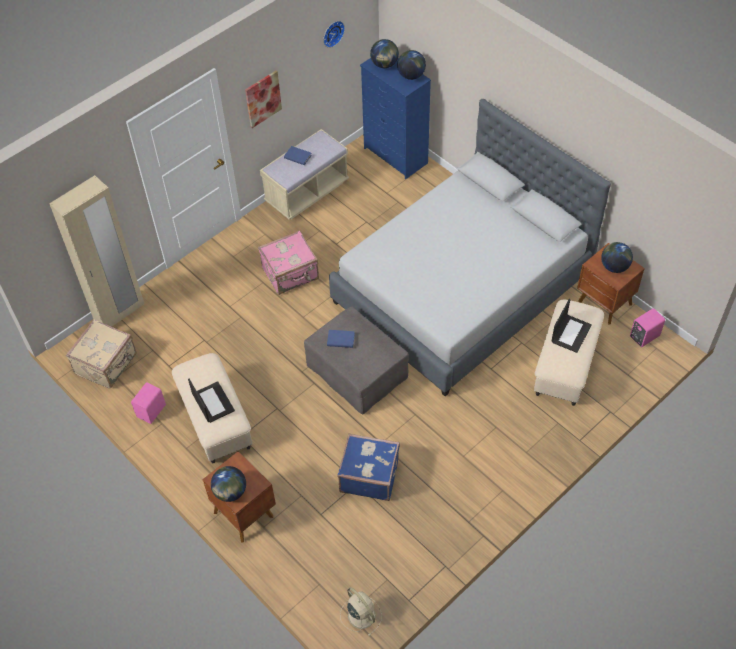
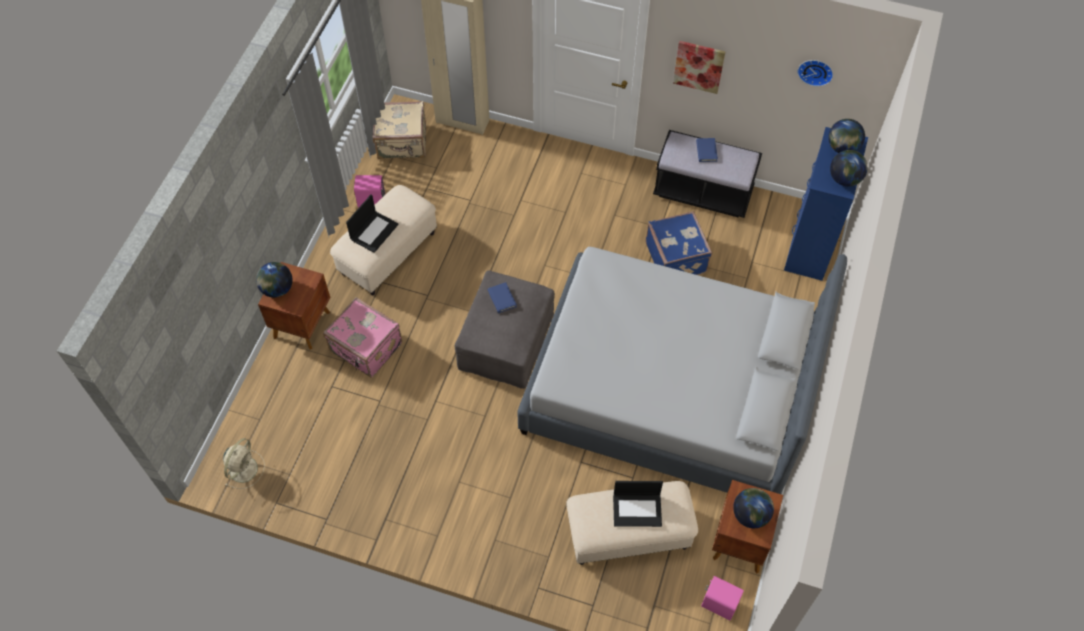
camera: 60 degrees right, 5 degrees up
pink suitcase [258,230,319,295] -> pink suitcase moved to [323,297,402,378]
beige bench [260,129,349,220] -> black bench [653,130,762,218]
blue suitcase [337,433,400,501] -> blue suitcase moved to [645,211,712,275]

